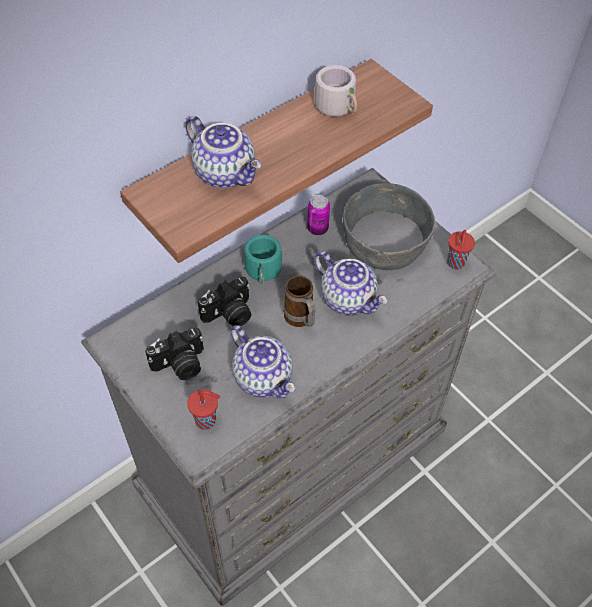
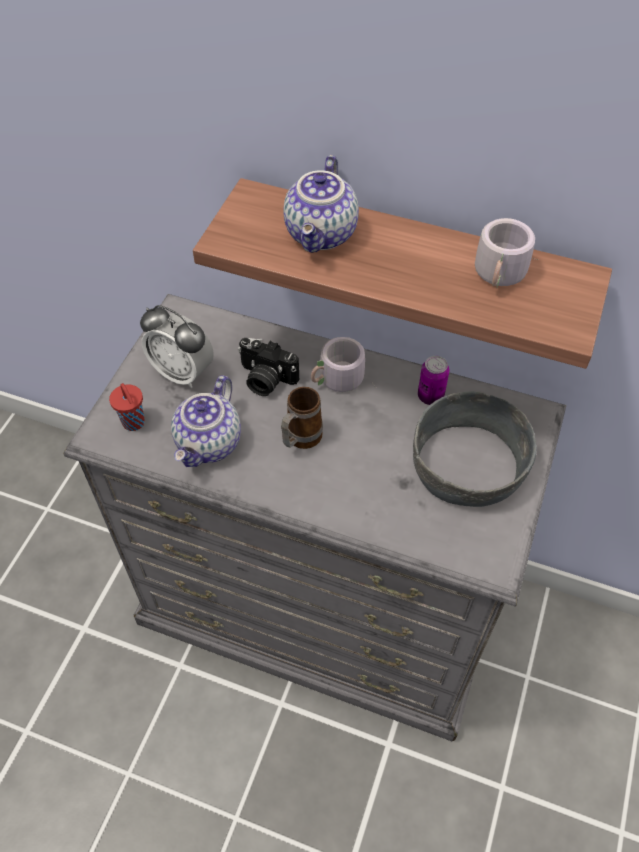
camera: 60 degrees right, 0 degrees up
camera [145,328,204,380] -> alarm clock [140,305,214,388]
turquoise mug [244,235,282,284] -> grey mug [311,337,376,392]
teapot [314,251,388,315] -> none
red cup [447,230,475,269] -> none

